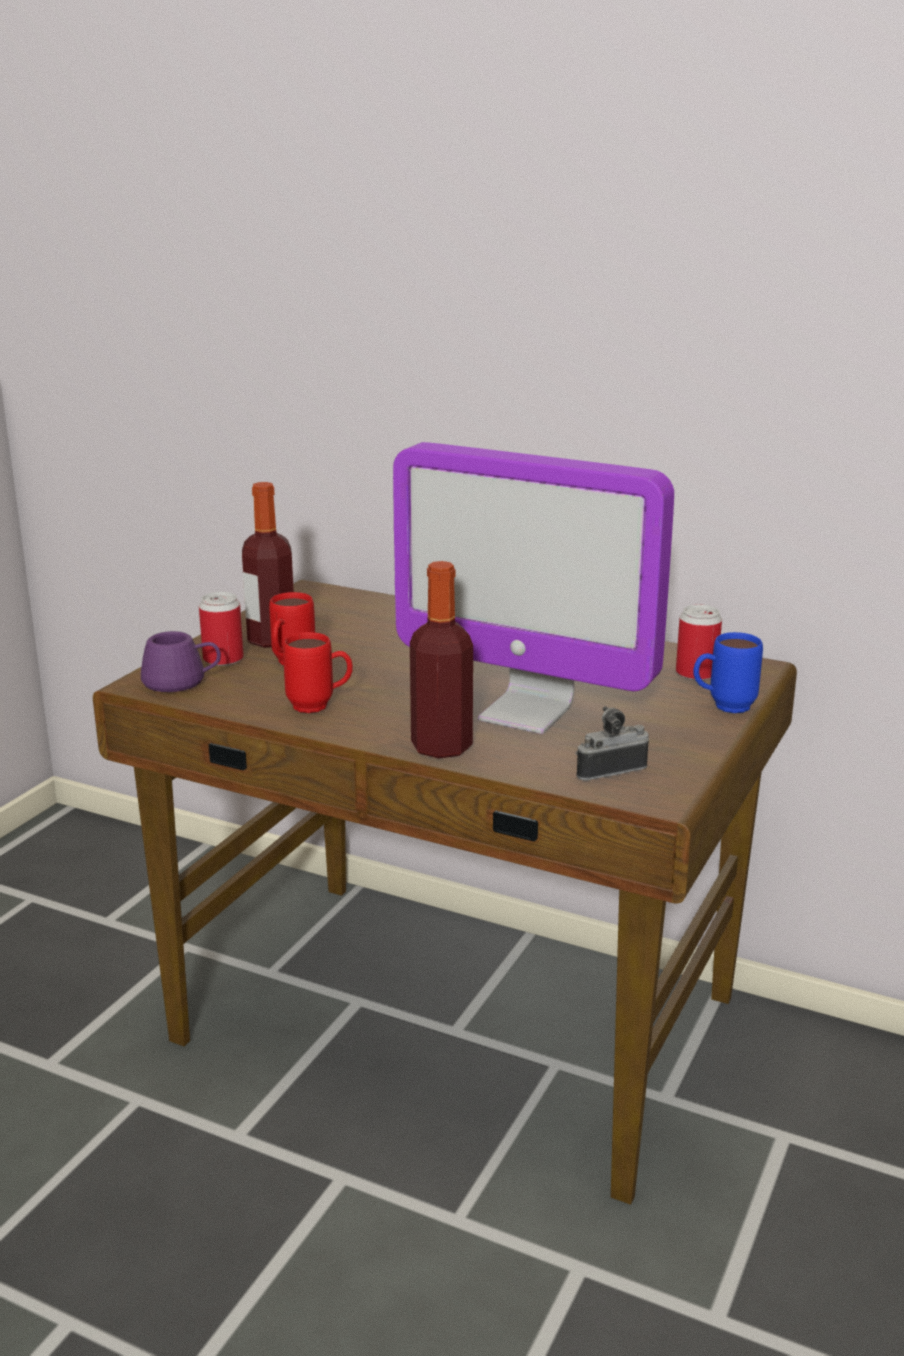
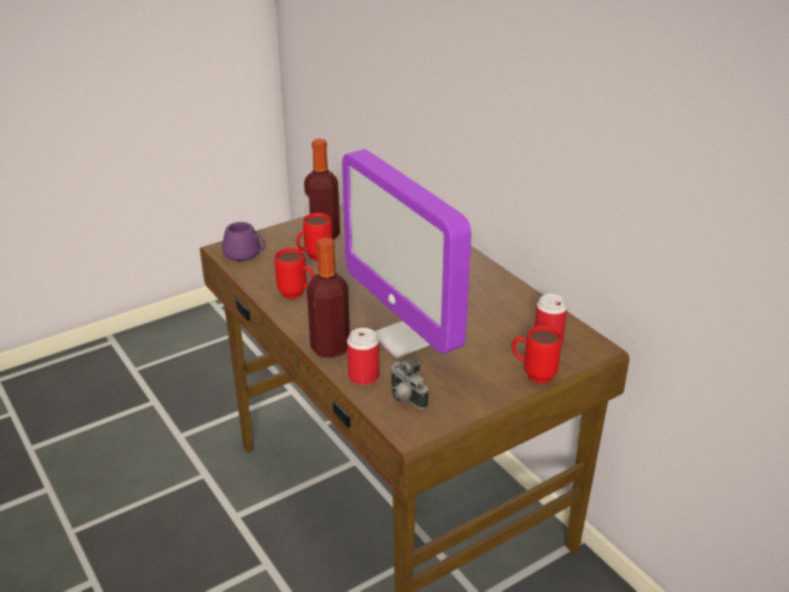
camera: 30 degrees right, 10 degrees up
can [199,592,244,666] -> can moved to [347,328,379,385]
camera [575,706,649,780] -> camera turned 135 degrees counterclockwise [390,359,428,409]
blue mug [694,632,763,713] -> red mug [512,326,562,384]

